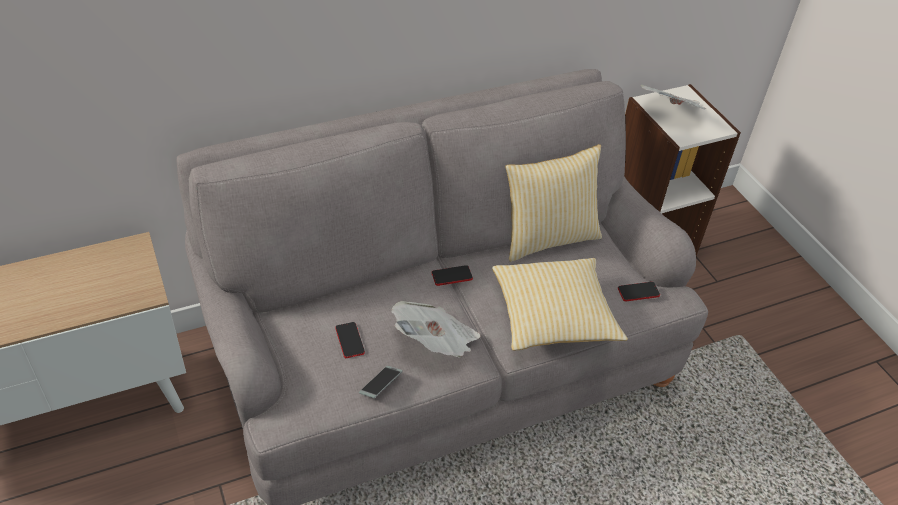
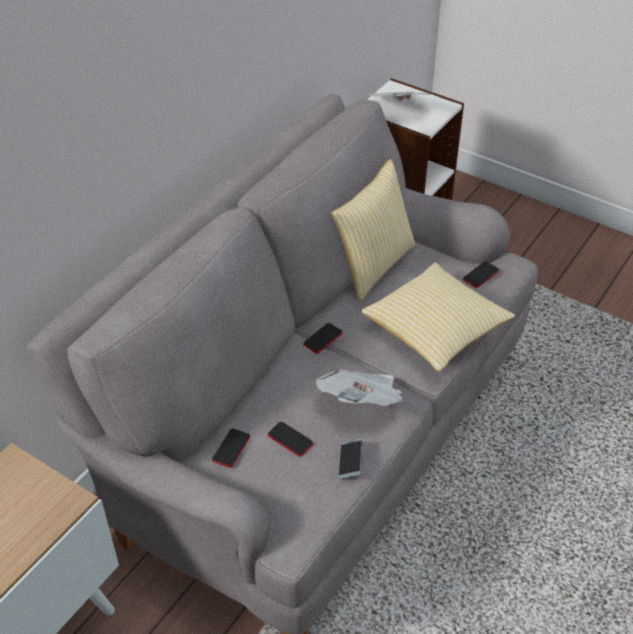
camera: 30 degrees left, 0 degrees up
none -> phone [212,428,250,468]

